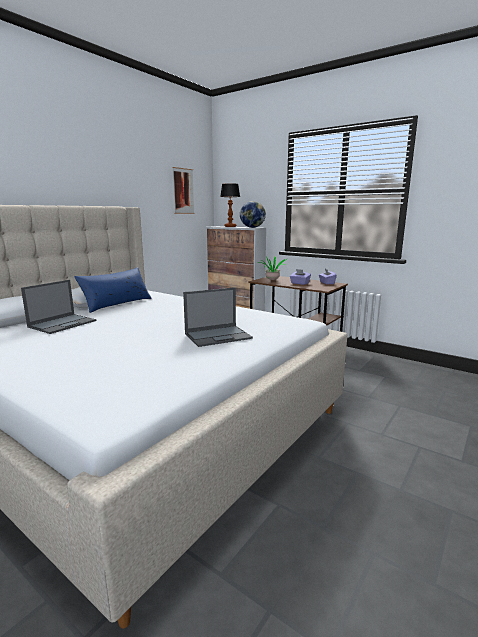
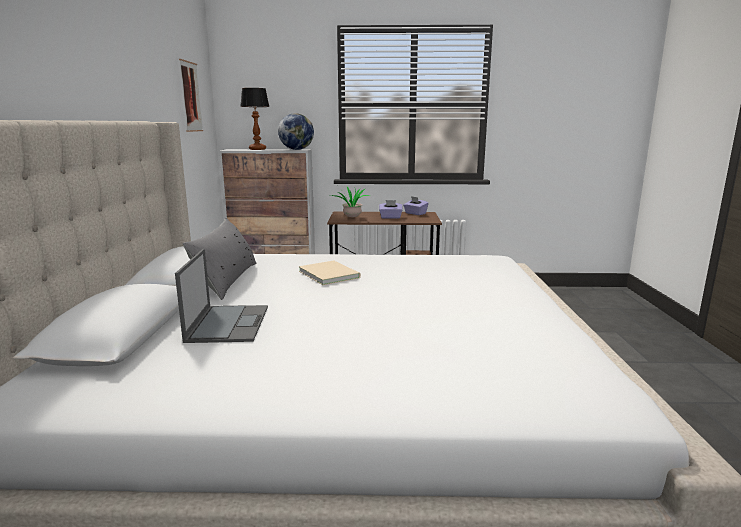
camera: 35 degrees left, 0 degrees up
blue pillow [74,267,152,313] -> grey pillow [182,218,257,300]
laptop [183,287,253,347] -> none
none -> beige book [299,261,361,285]

